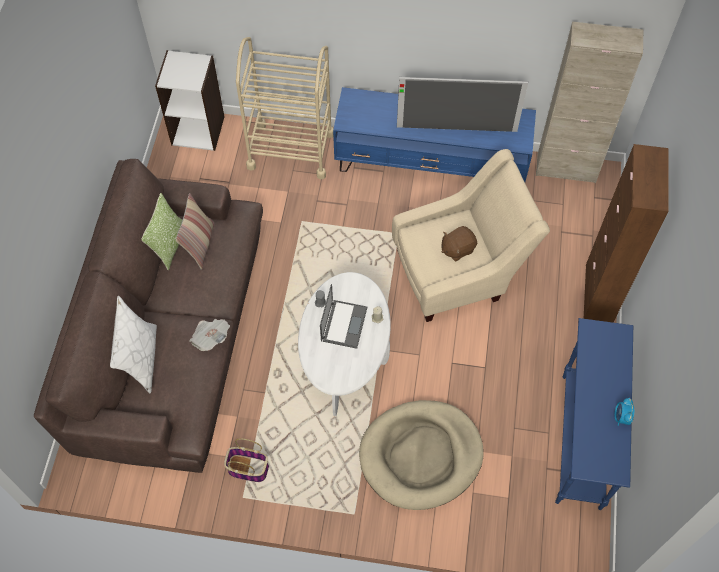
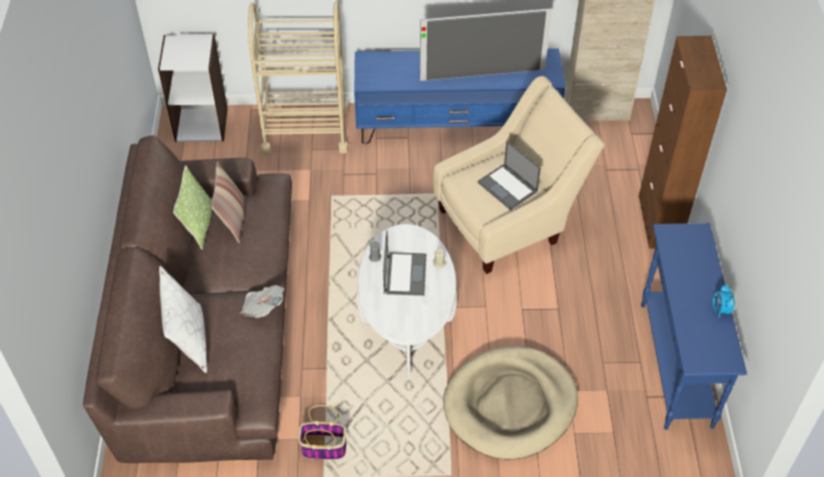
camera: 10 degrees left, 10 degrees down
brown plush toy [441,226,477,262] -> laptop [478,141,541,210]

